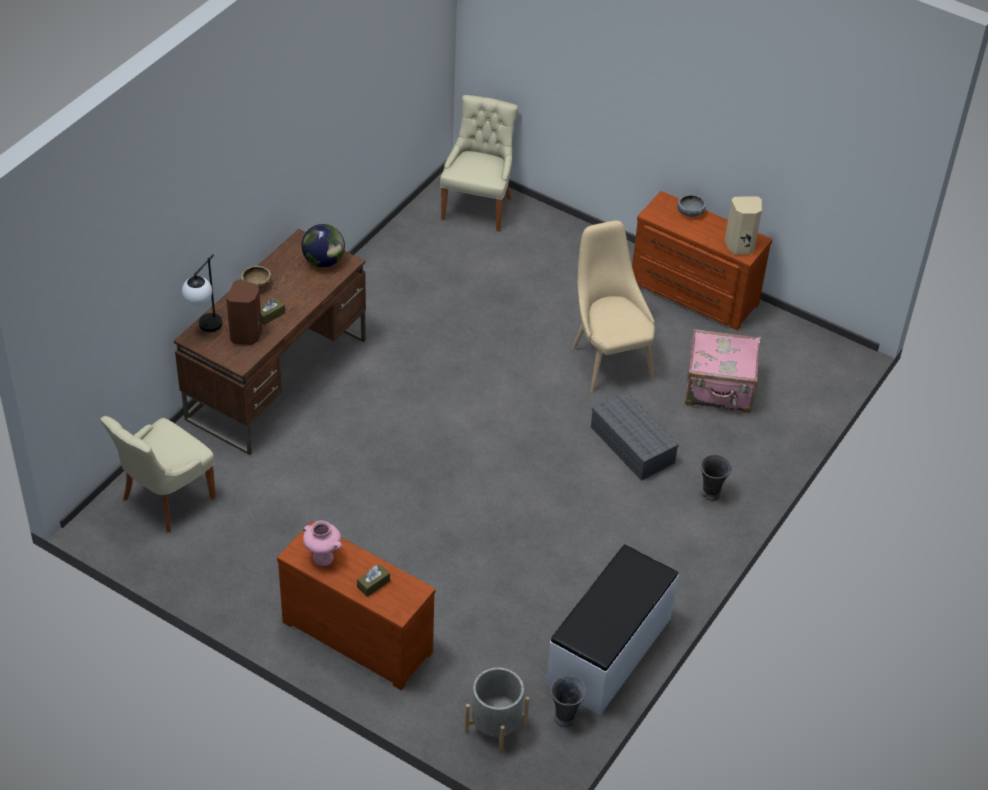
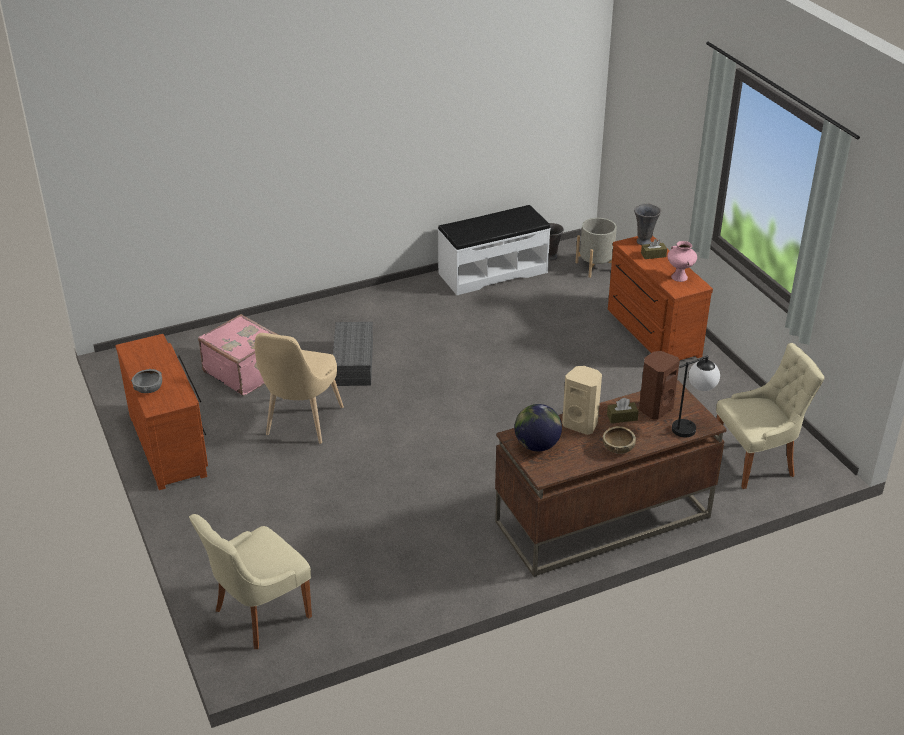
camera: 145 degrees left, 10 degrees down
grey vase [700,454,732,501] -> grey vase moved to [634,203,661,245]
beige speaker [725,197,762,255] -> beige speaker moved to [562,366,602,435]

